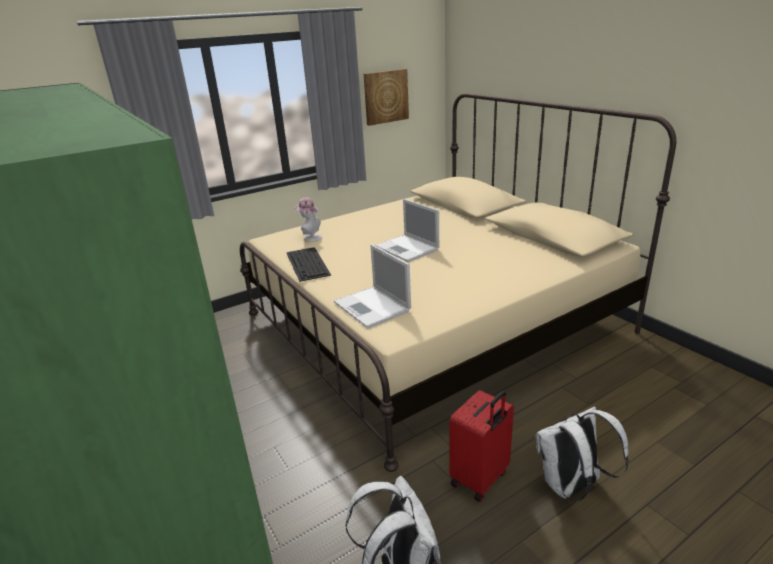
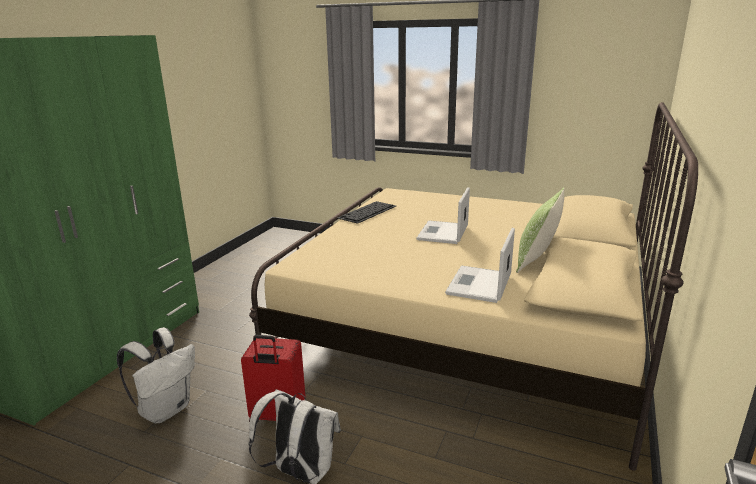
camera: 55 degrees right, 5 degrees down
hat [294,197,322,242] -> none
laptop [334,244,411,328] -> laptop moved to [445,228,515,303]
picture [364,69,409,126] -> none
none -> pillow [516,187,565,273]

